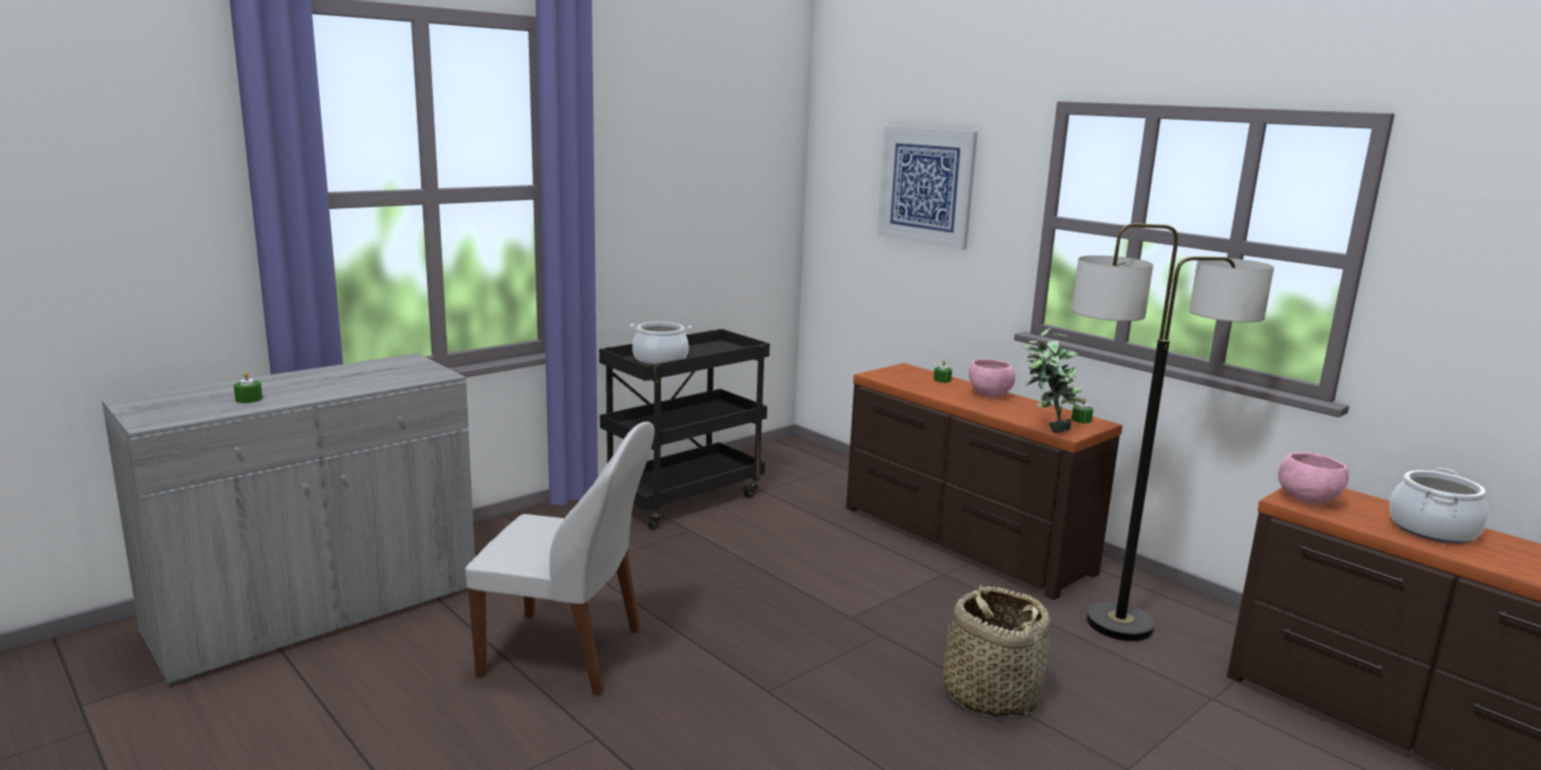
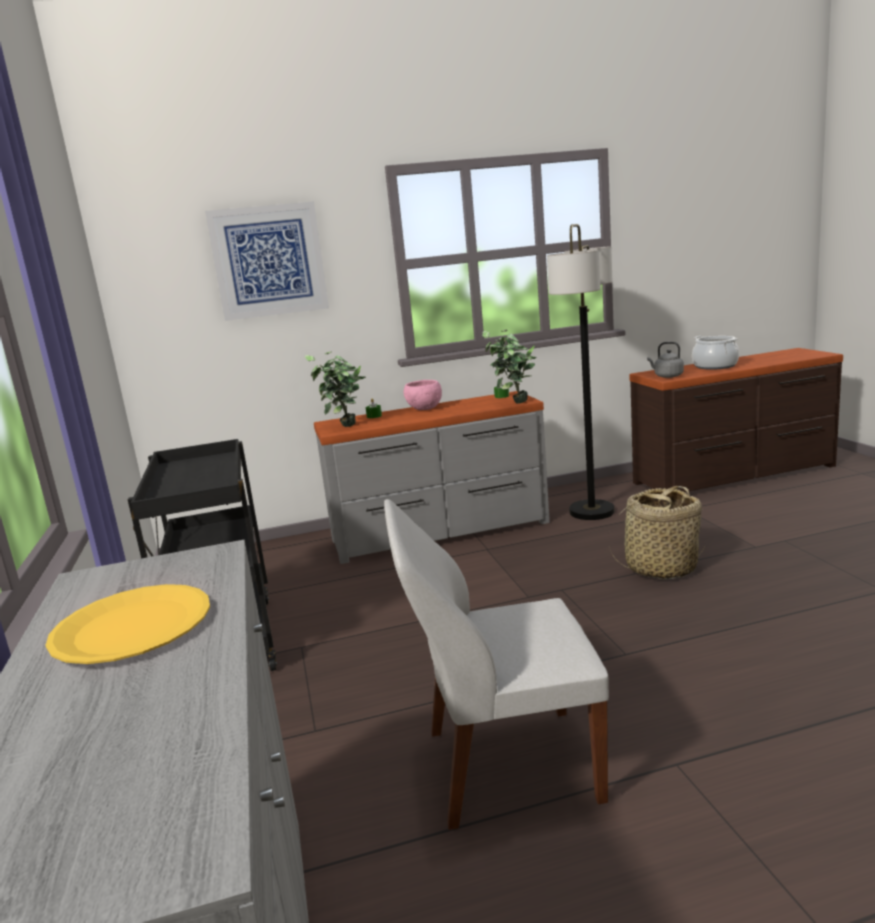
camera: 60 degrees left, 0 degrees up
green candle [234,372,263,403] -> none
white chair [465,422,655,695] -> white chair turned 135 degrees counterclockwise [384,499,609,830]
cooking pot [630,322,692,365] -> none
brown dresser [846,363,1122,600] -> grey dresser [314,391,550,564]
pink bowl [1278,452,1349,504] -> grey kettle [647,342,684,378]
none -> yellow plate [45,584,210,664]
none -> potted plant [305,351,366,427]

